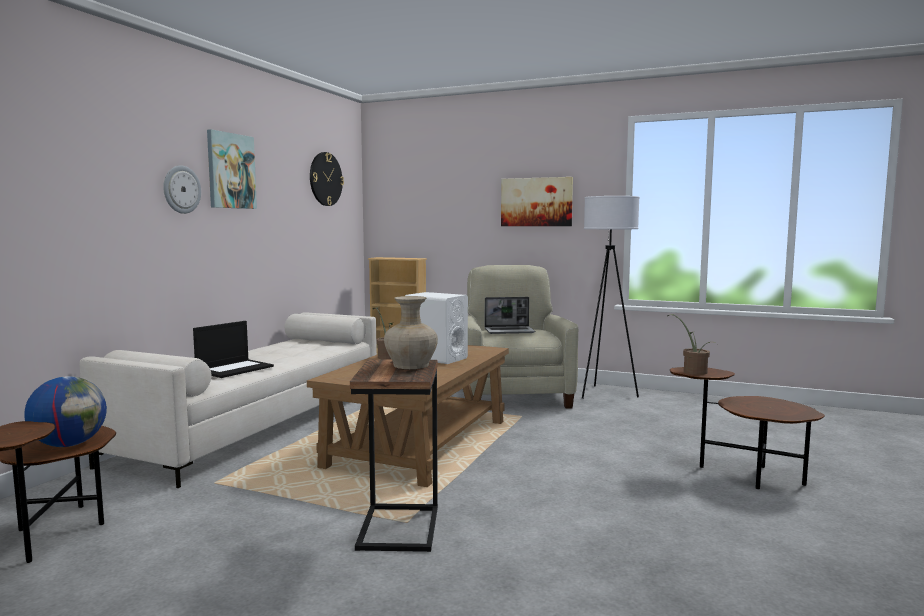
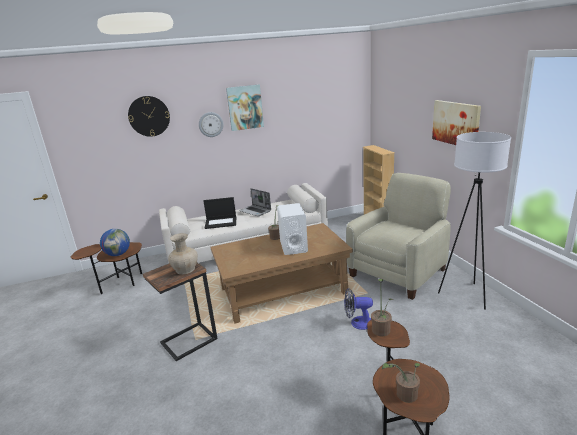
camera: 50 degrees right, 15 degrees up
wall clock [310,152,344,206] -> wall clock moved to [128,96,170,137]
laptop [485,297,535,334] -> laptop moved to [239,188,271,216]
none -> fan [344,288,373,330]
none -> potted plant [382,363,420,403]

